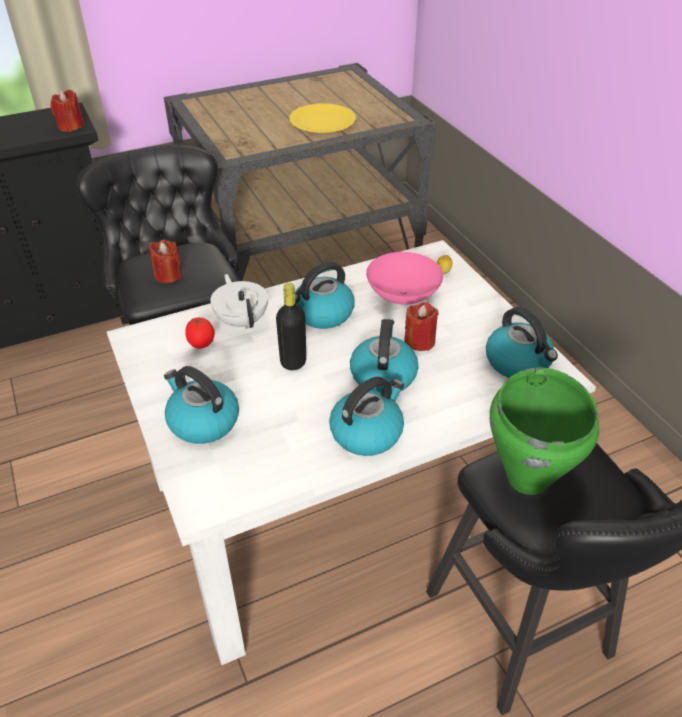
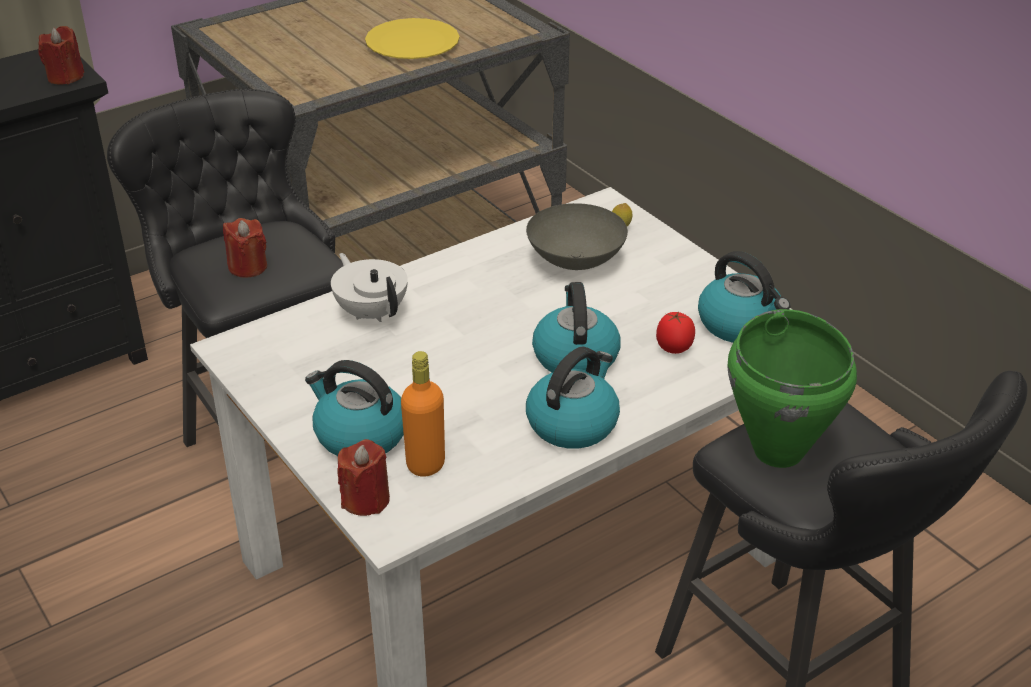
camera: 10 degrees left, 5 degrees down
tomato [185,317,215,349] -> tomato moved to [656,311,695,354]
black bottle [276,283,306,370] -> none
kettle [295,262,355,329] -> none
pink bowl [366,252,443,305] -> grey bowl [526,203,628,270]
red candle [404,302,439,351] -> red candle moved to [337,439,390,516]
none -> orange bottle [401,351,445,477]

